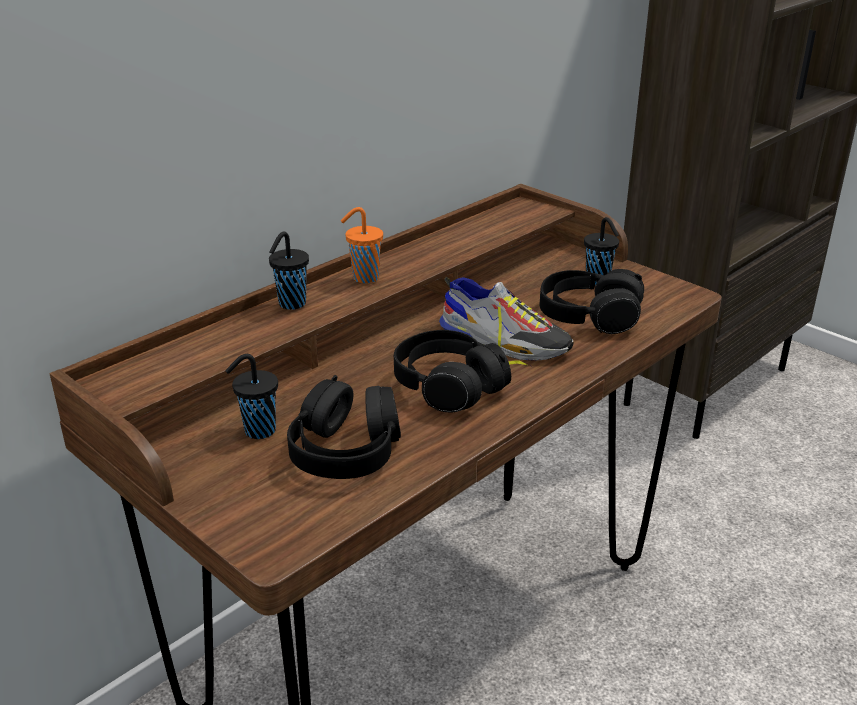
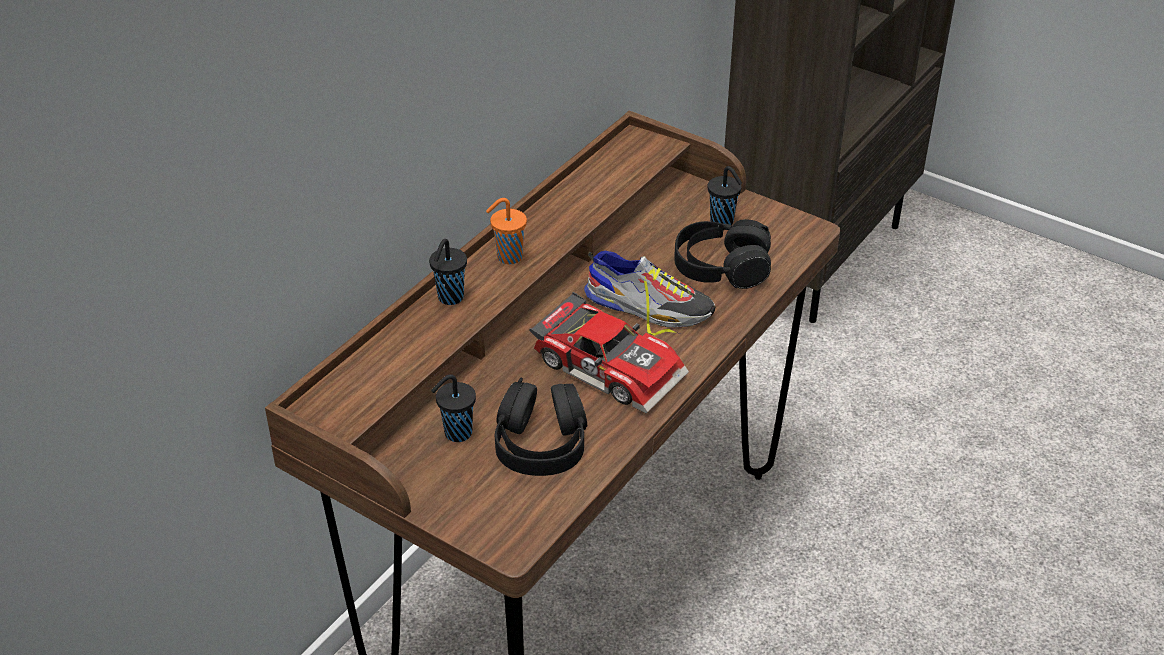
camera: 10 degrees left, 10 degrees up
black headphones [394,330,511,412] -> toy car [529,292,689,414]

